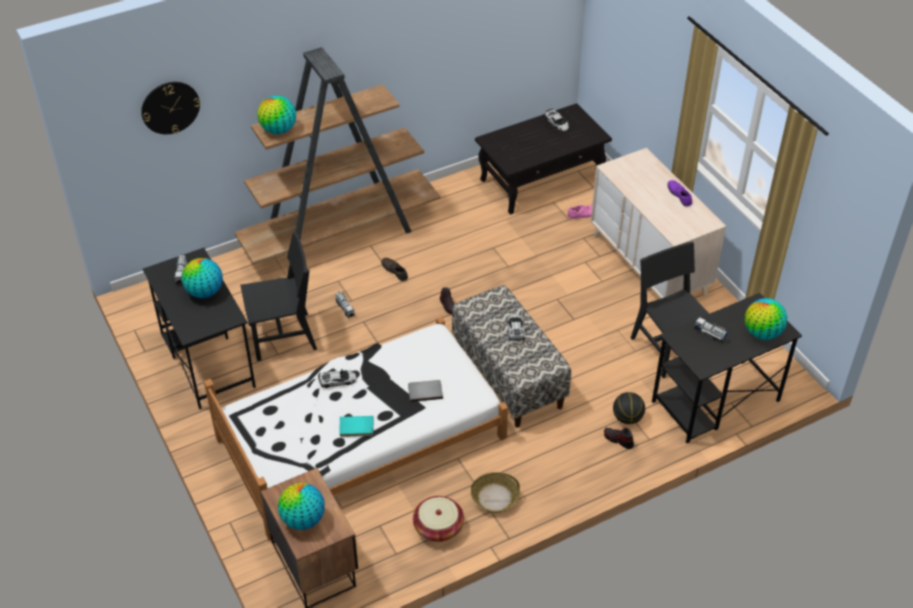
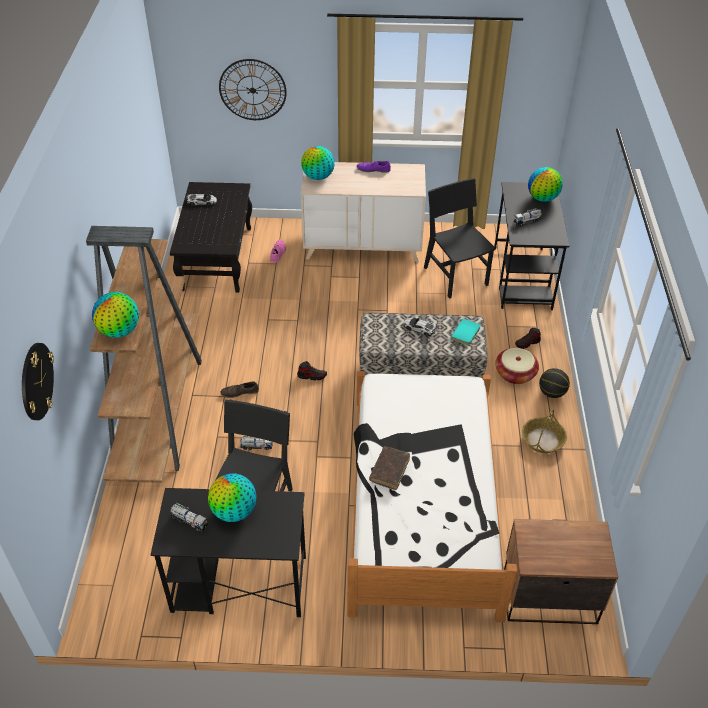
camera: 60 degrees left, 0 degrees up
globe [278,483,325,530] -> globe moved to [301,146,335,180]
toy car [318,369,356,388] -> brown book [369,447,410,490]
turquoise book [339,416,374,437] -> turquoise book moved to [451,318,481,345]
grey book [408,380,443,402] -> none
basket [413,496,464,542] -> basket moved to [495,348,539,384]
basketball [613,392,645,424] -> basketball moved to [539,368,570,398]
black chair [631,242,709,378] -> black chair turned 60 degrees clockwise [424,178,496,298]
none -> wall clock [219,59,287,120]

